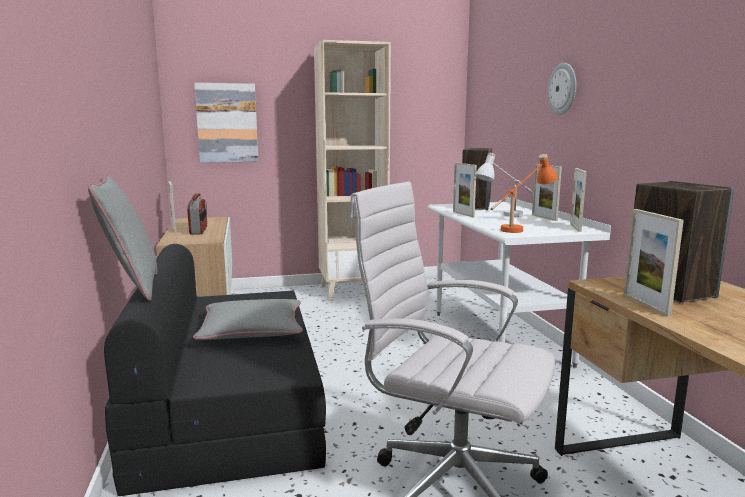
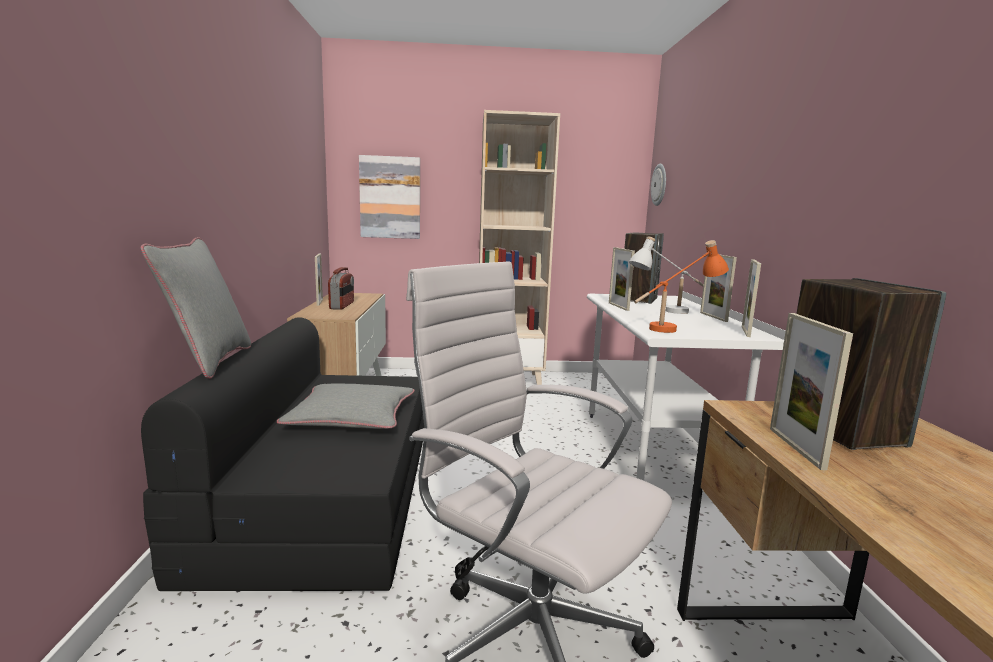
camera: 10 degrees right, 0 degrees up
wall clock [548,63,576,115] -> wall clock moved to [651,164,666,206]

